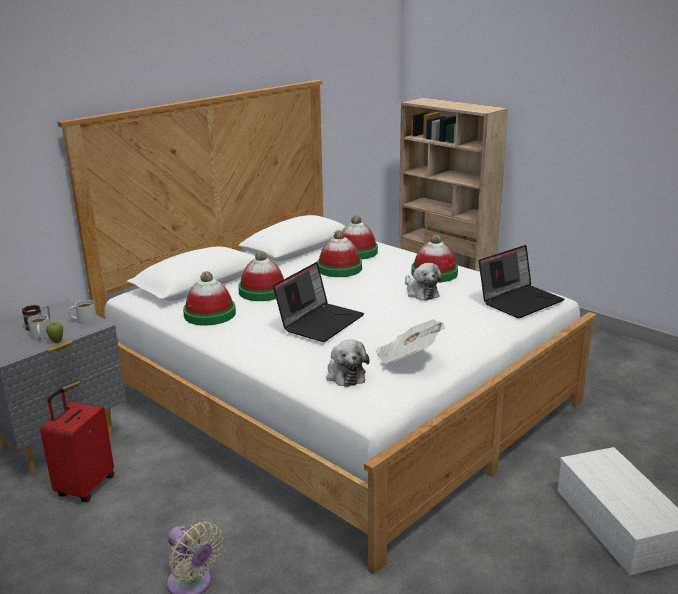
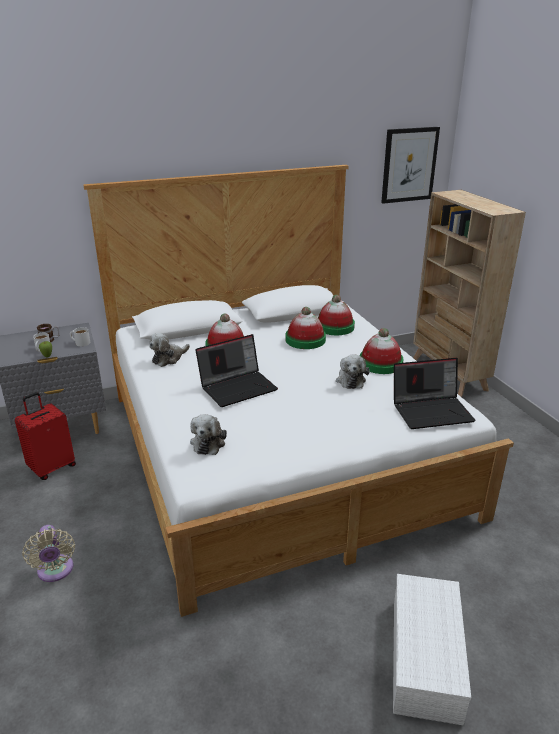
camera: 25 degrees right, 5 degrees up
hat [183,271,236,326] -> plush toy [149,333,190,367]
newspaper [376,319,445,365] -> none
none -> picture [381,127,440,204]

